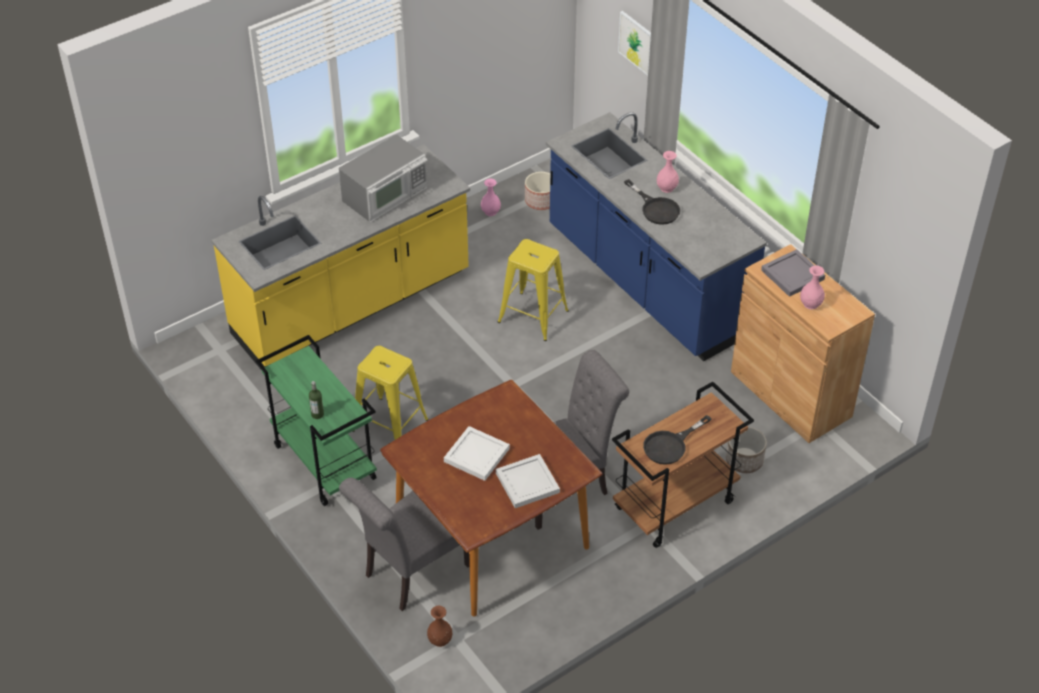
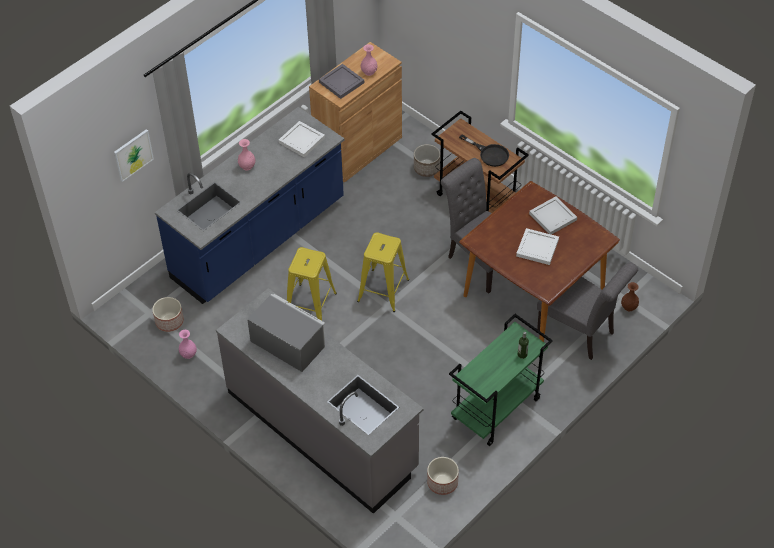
camera: 100 degrees left, 5 degrees up
yellow counter [211,144,470,369] -> grey counter [216,288,424,514]
yellow stool [352,346,429,440] -> yellow stool moved to [357,232,409,312]
black frying pan [624,179,680,225] -> none
none -> white tray [279,121,325,157]
none -> planter [427,457,459,495]

